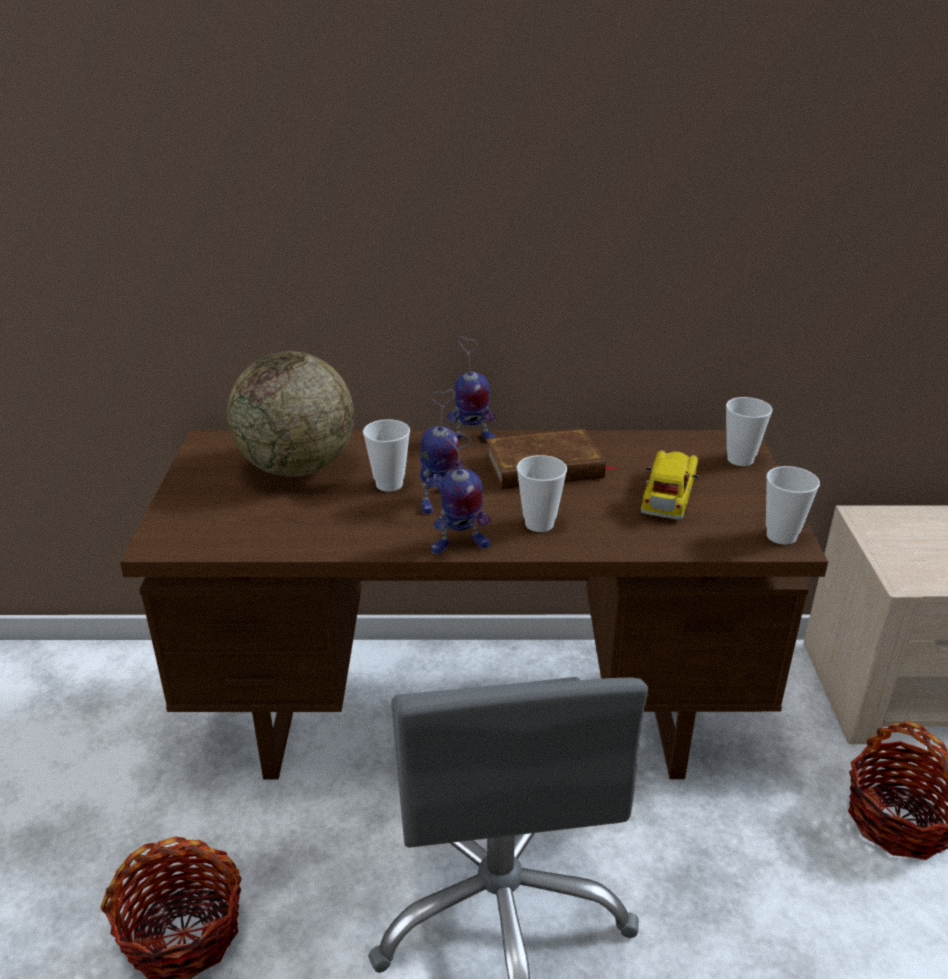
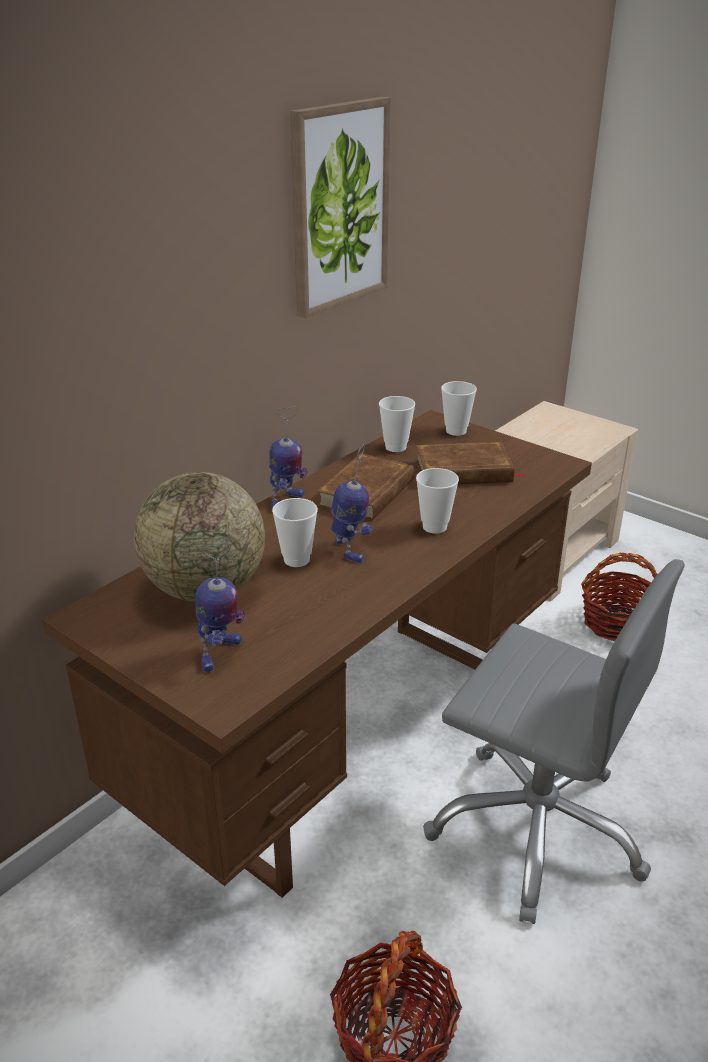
camera: 50 degrees left, 0 degrees up
toy robot [431,431,491,554] -> toy robot moved to [195,542,246,672]
toy car [641,450,699,520] -> brown book [416,442,526,485]
cup [766,466,820,545] -> cup moved to [379,396,415,452]
none -> picture [290,97,391,318]

